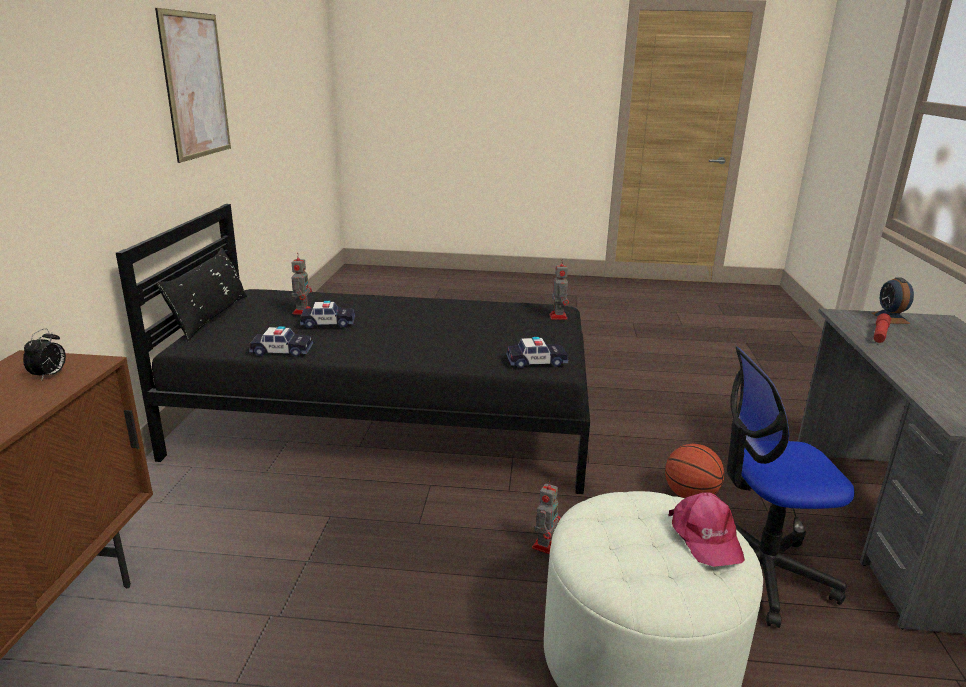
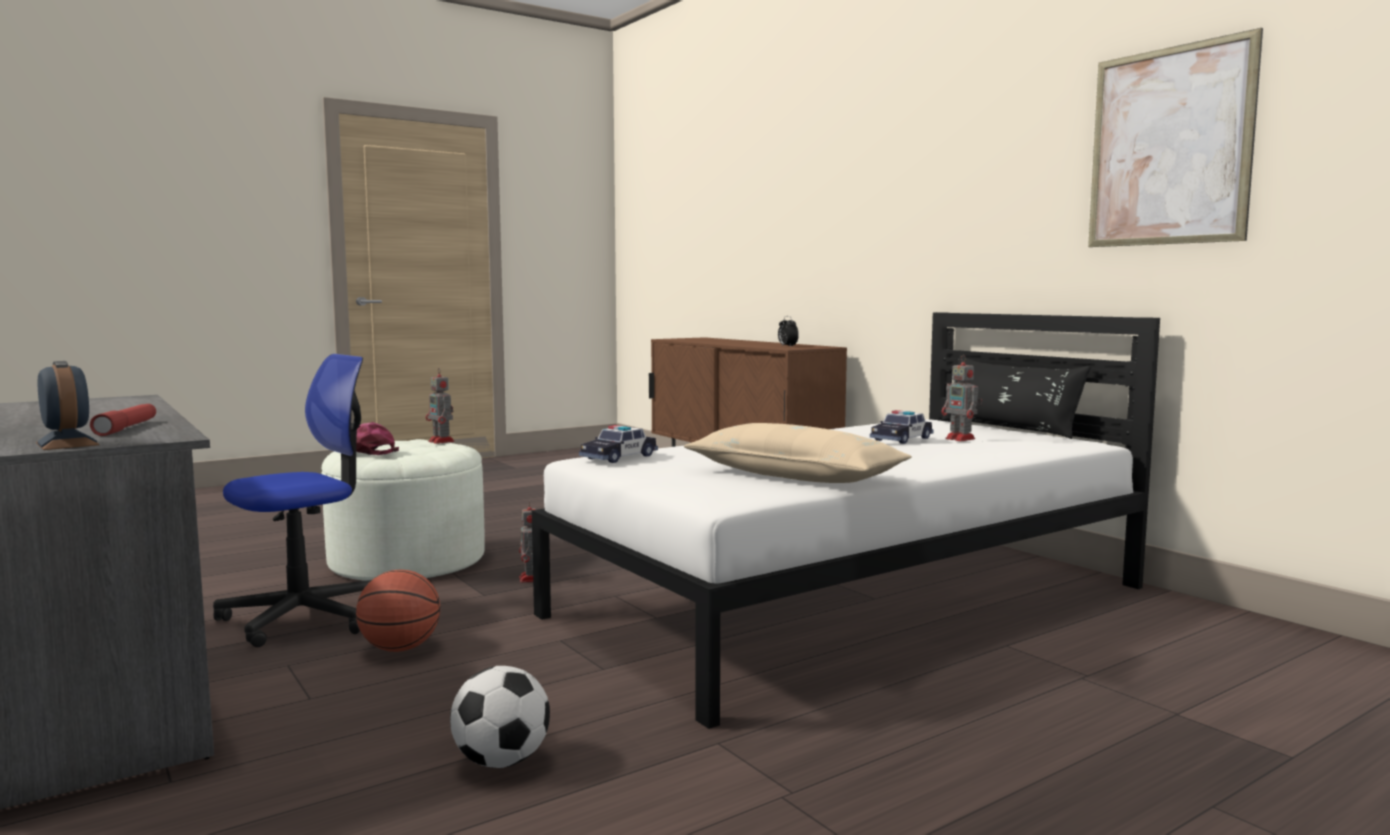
camera: 140 degrees right, 15 degrees down
black bed [116,204,590,494] -> white bed [532,312,1160,729]
toy car [249,326,313,357] -> none
toy robot [549,259,569,319] -> toy robot moved to [425,368,455,444]
none -> football [450,666,550,768]
none -> beige pillow [684,423,912,483]

